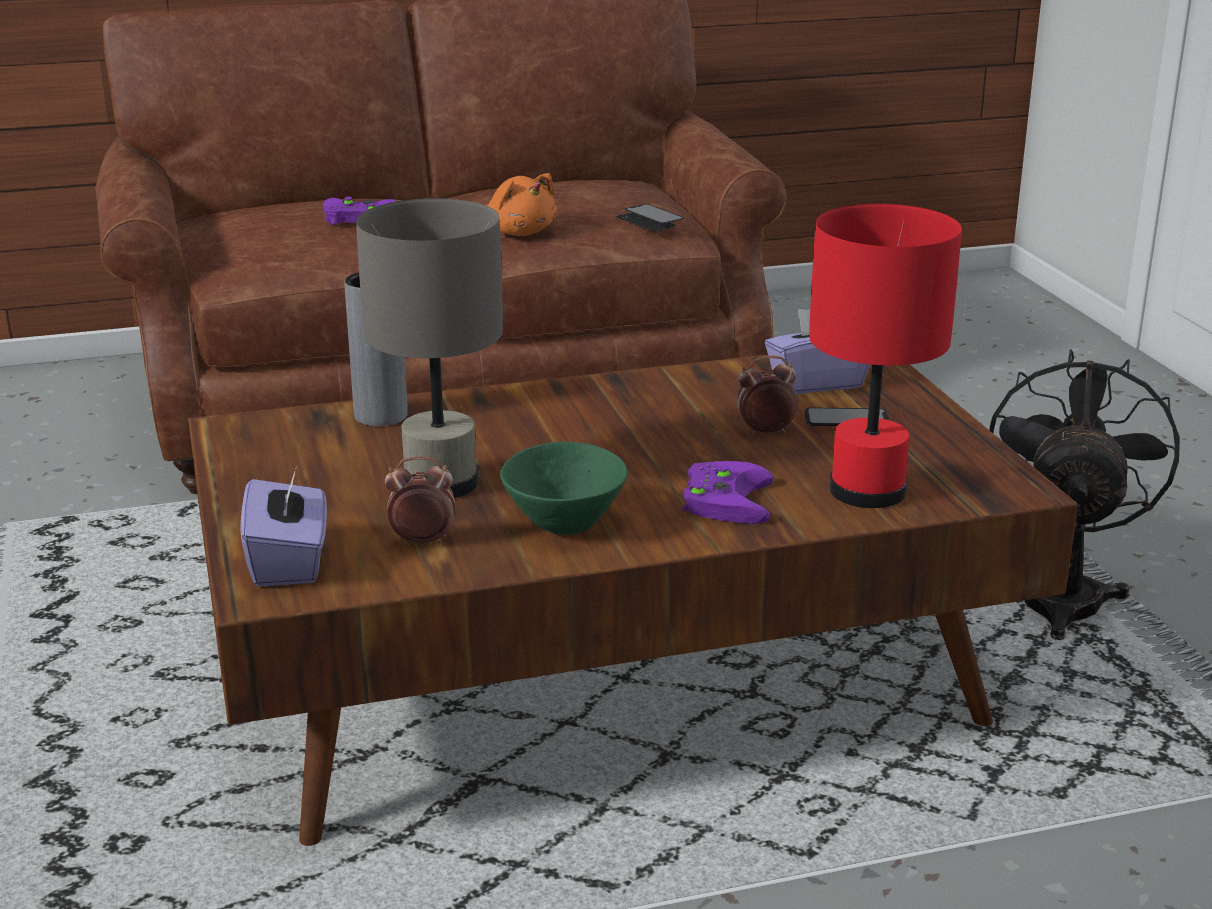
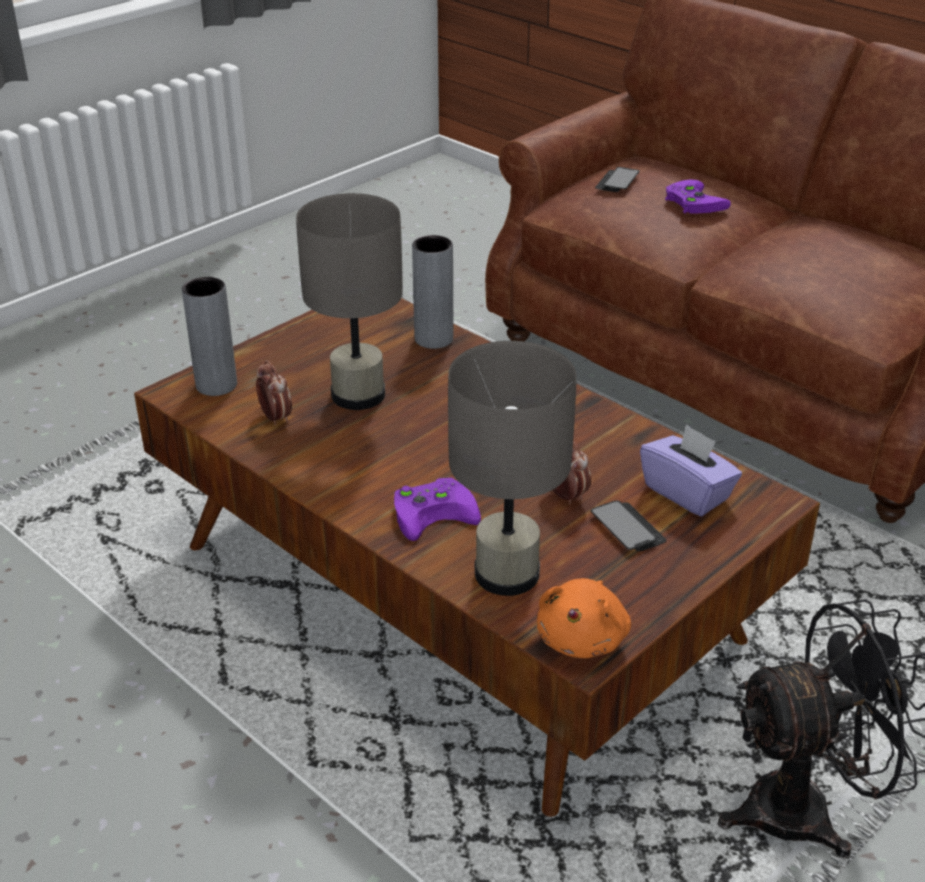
camera: 60 degrees right, 10 degrees up
purple tissue box [240,467,327,587] -> grey vase [182,277,237,396]
orange plush toy [486,173,557,236] -> orange plush toy moved to [537,578,631,658]
green bowl [500,441,628,535] -> none
phone [616,204,684,231] -> phone moved to [595,167,640,192]
red table lamp [809,204,962,508] -> grey table lamp [448,341,577,596]

